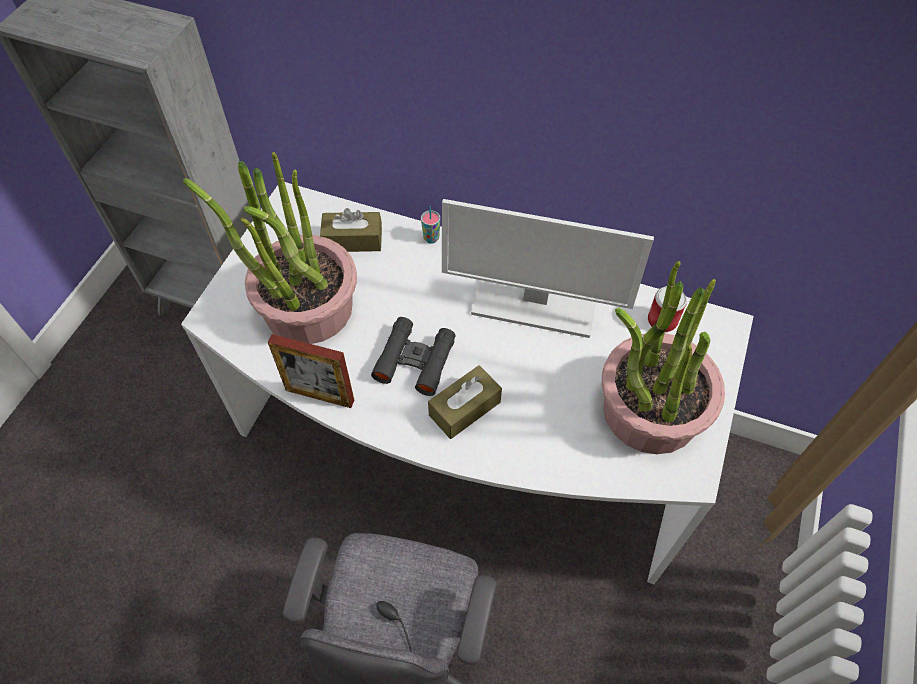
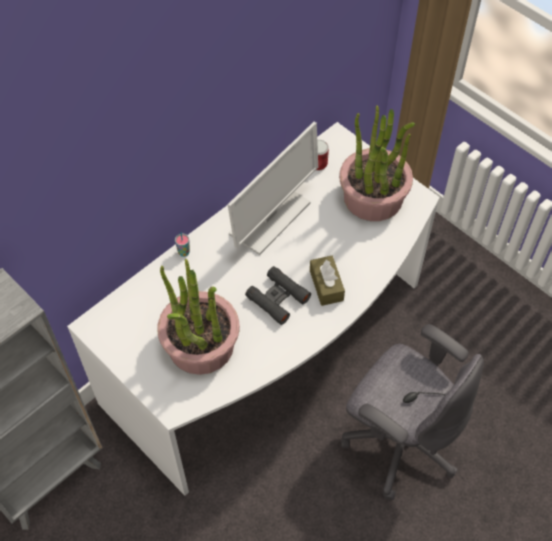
camera: 65 degrees left, 0 degrees up
picture frame [268,334,354,408] -> none
brown tissue box [320,208,382,252] -> none

